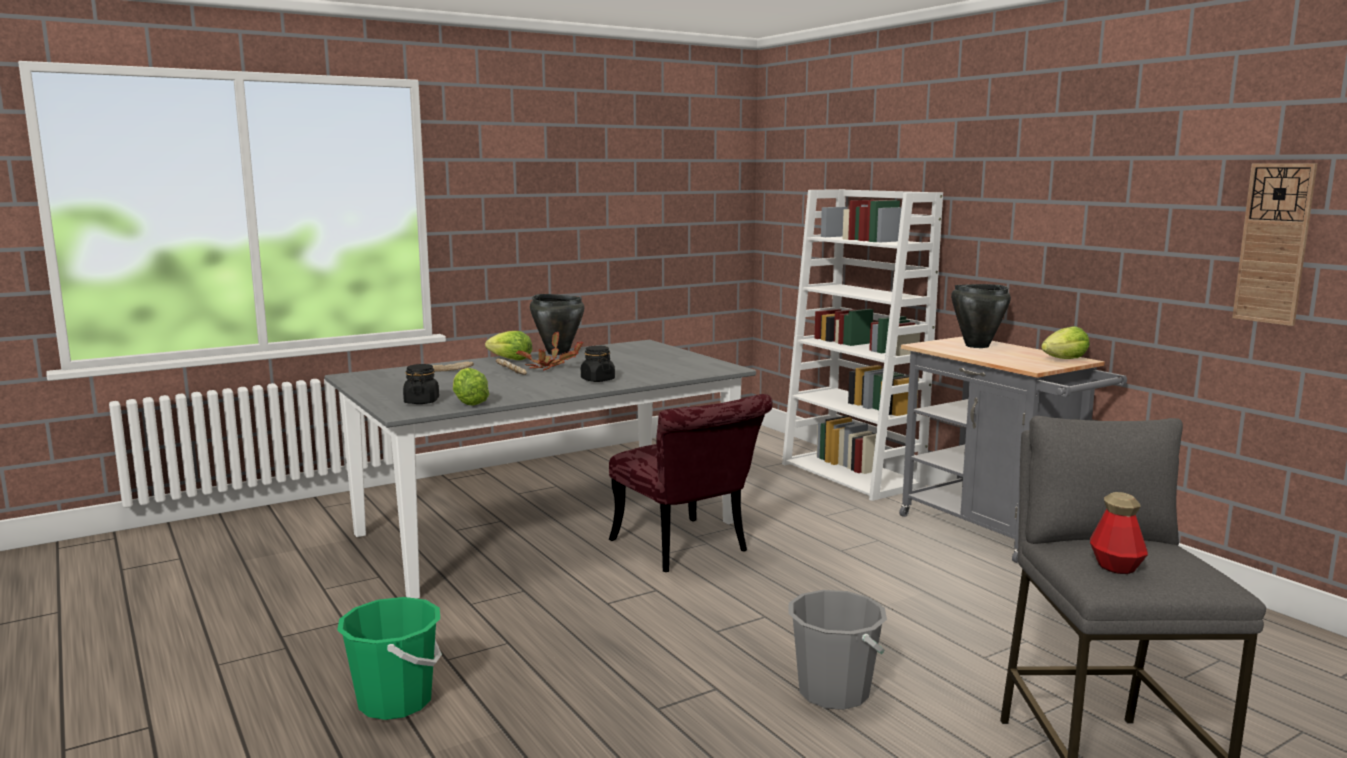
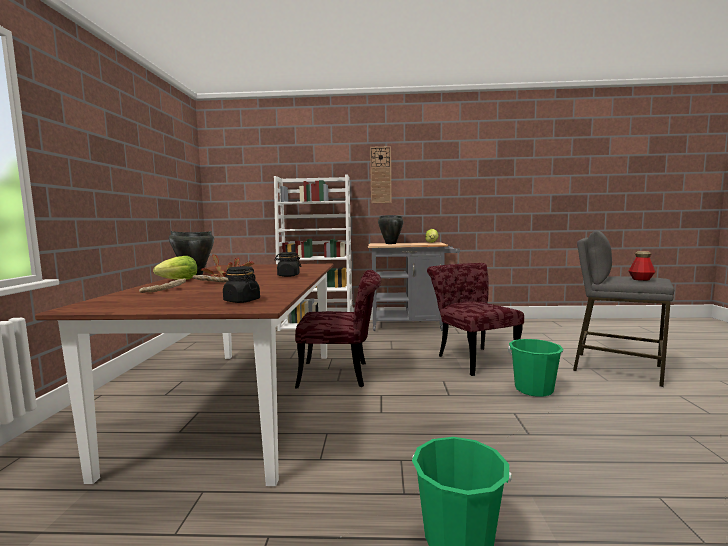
camera: 55 degrees left, 5 degrees down
grey dining table [324,340,756,599] -> brown dining table [35,264,333,486]
lettuce [453,368,489,406] -> none
grey bucket [788,590,887,710] -> green bucket [508,339,564,397]
wall clock [1232,163,1317,326] -> wall clock moved to [370,146,392,203]
none -> red chair [427,263,524,376]

